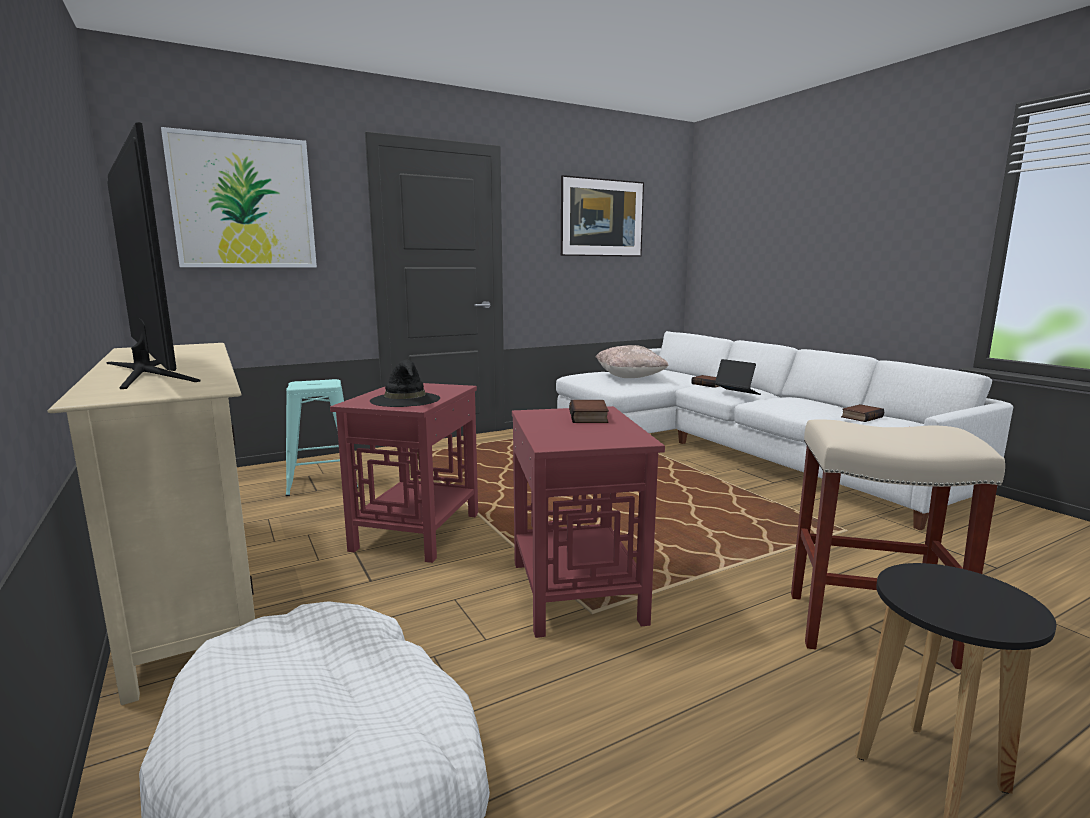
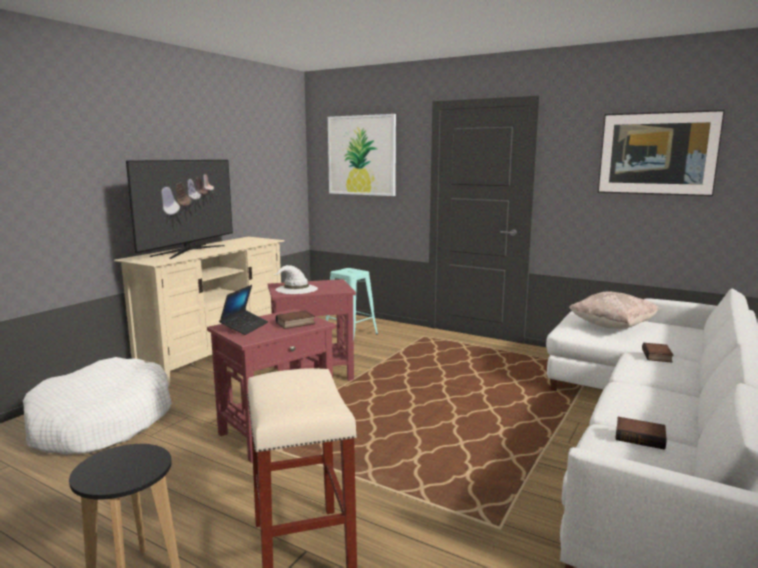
camera: 60 degrees right, 0 degrees up
black hat [370,360,440,407] -> white hat [275,265,318,294]
laptop [715,359,761,395] -> laptop moved to [219,285,268,335]

